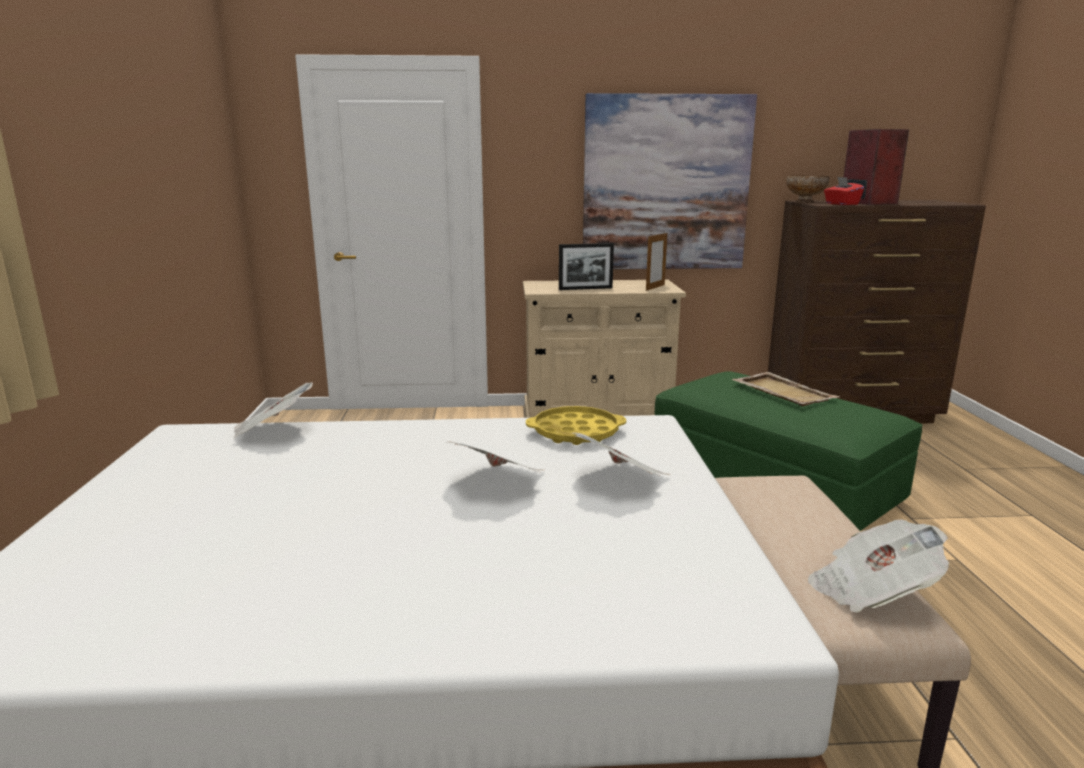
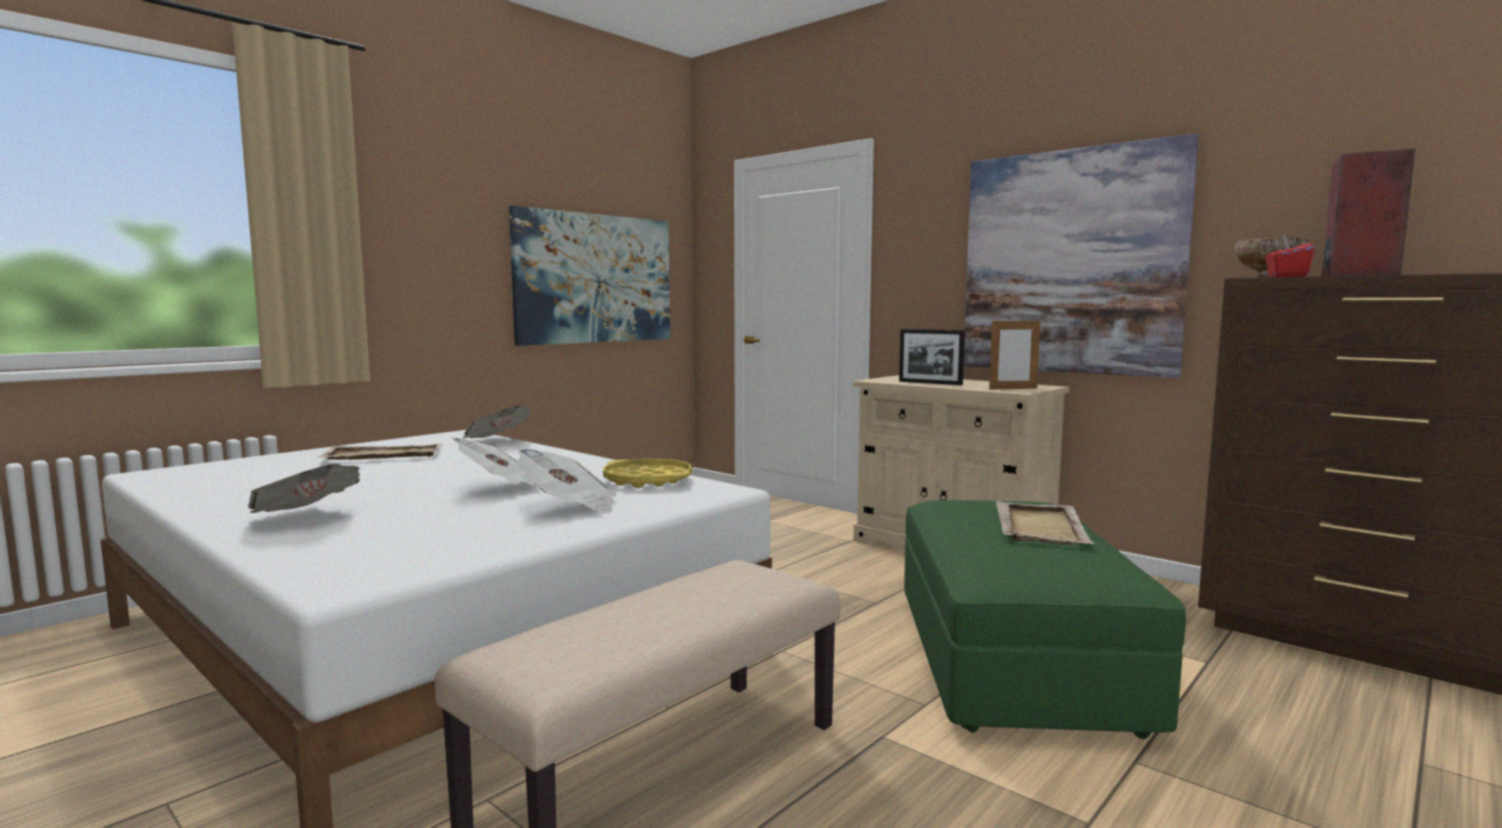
camera: 45 degrees right, 10 degrees down
newspaper [808,519,949,613] -> newspaper moved to [248,464,360,513]
none -> beige tray [318,443,444,460]
none -> picture [509,206,670,346]

